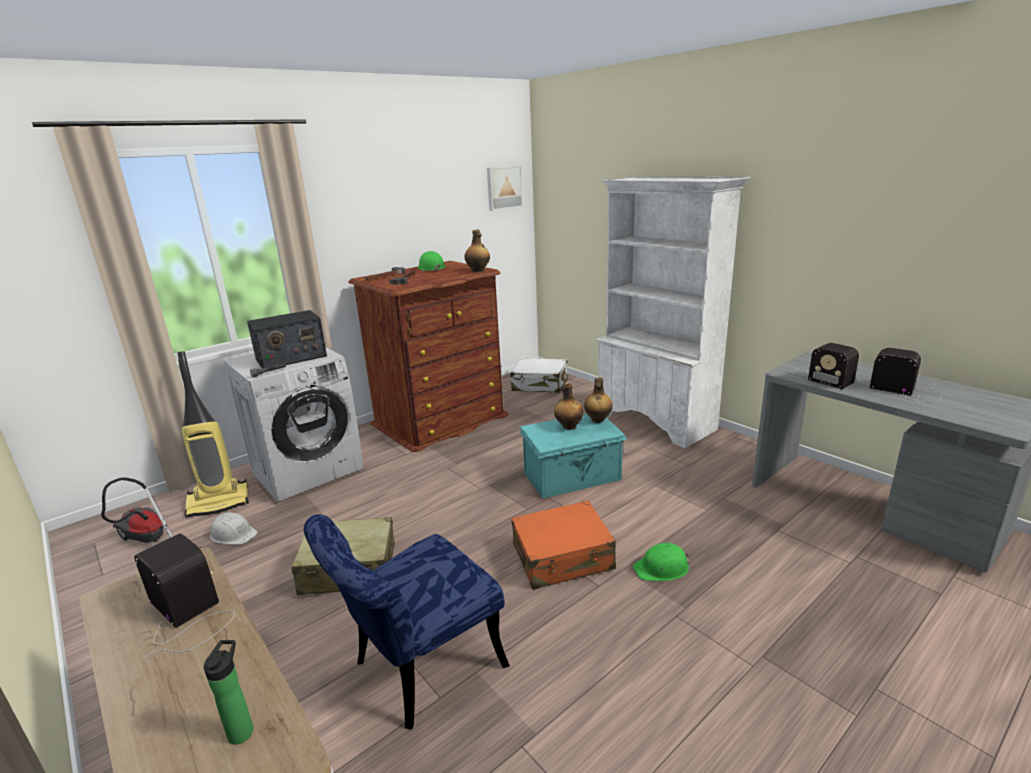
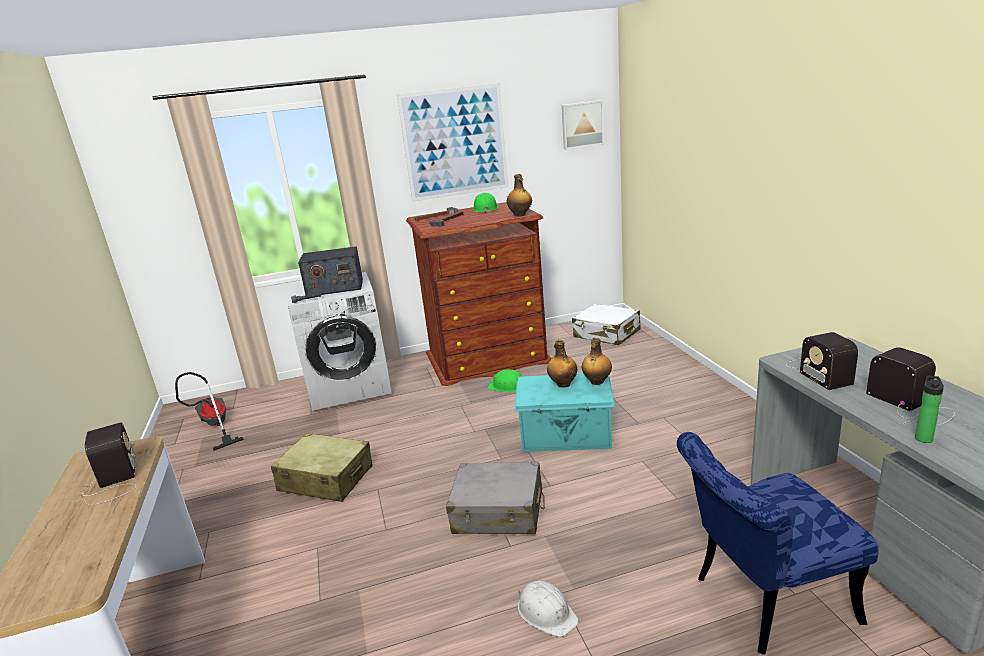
camera: 25 degrees right, 0 degrees up
vacuum cleaner [177,351,249,517] -> none
bottle [204,640,254,745] -> bottle moved to [915,376,944,443]
white hard hat [210,512,258,545] -> white hard hat moved to [518,581,579,637]
blue chair [304,514,510,729] -> blue chair moved to [677,432,879,655]
orange suitcase [512,500,616,590] -> grey suitcase [446,462,545,534]
white bookcase [596,177,750,448] -> none
green hard hat [633,543,689,581] -> green hard hat moved to [488,369,522,392]
none -> picture [397,83,508,202]

